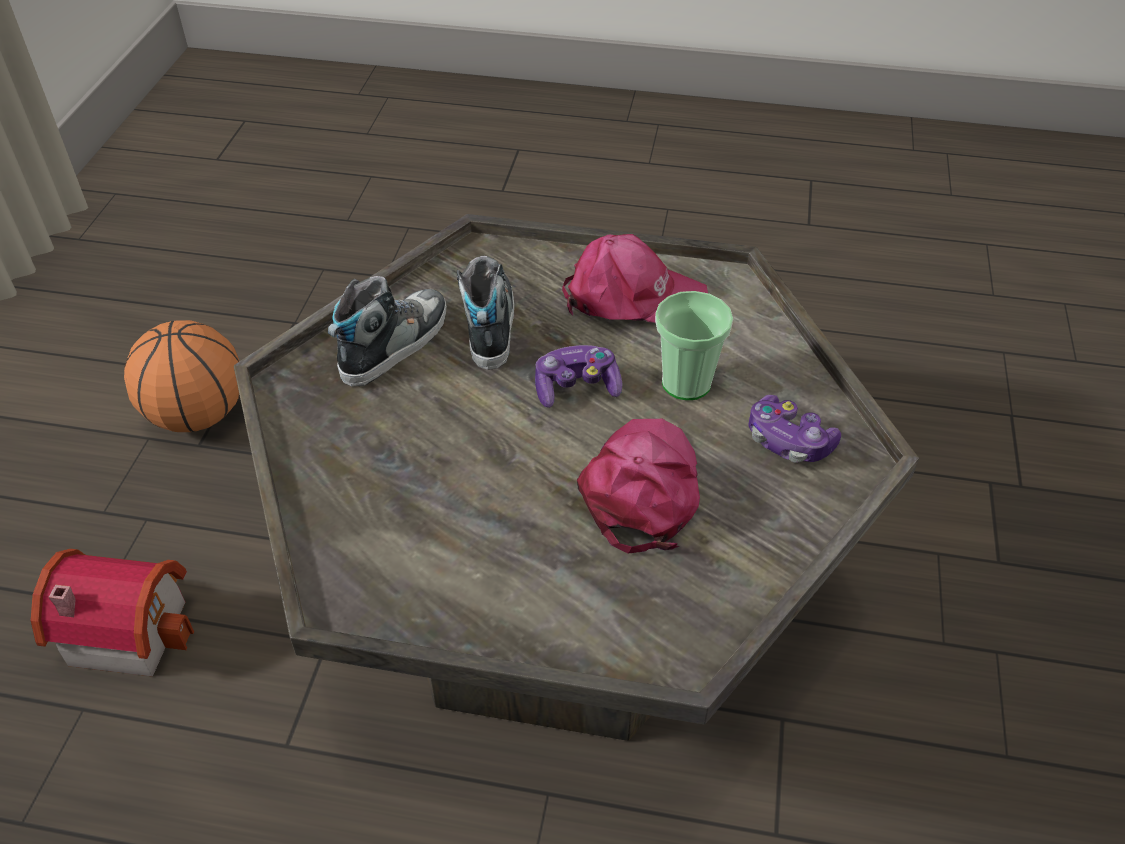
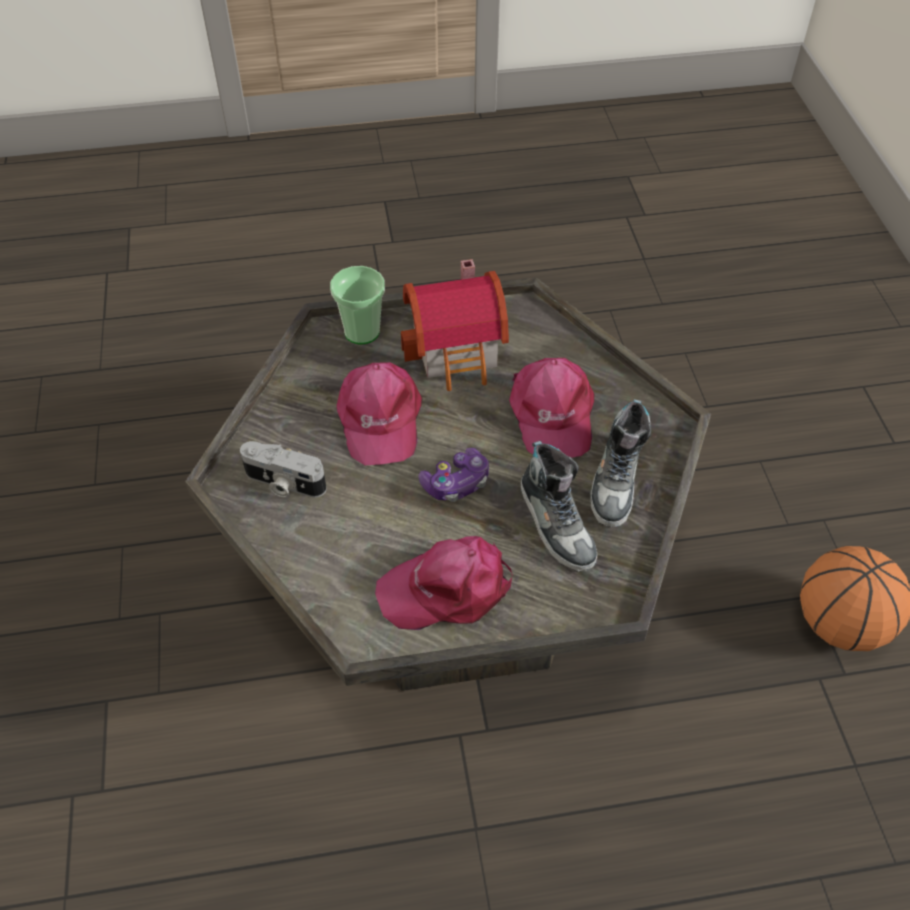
camera: 160 degrees right, 5 degrees up
toy house [31,549,194,677] -> toy house moved to [401,259,509,391]
cup [655,291,733,400] -> cup moved to [330,266,385,344]
game controller [748,395,841,463] -> camera [240,441,326,498]
none -> pink cap [509,358,594,458]

